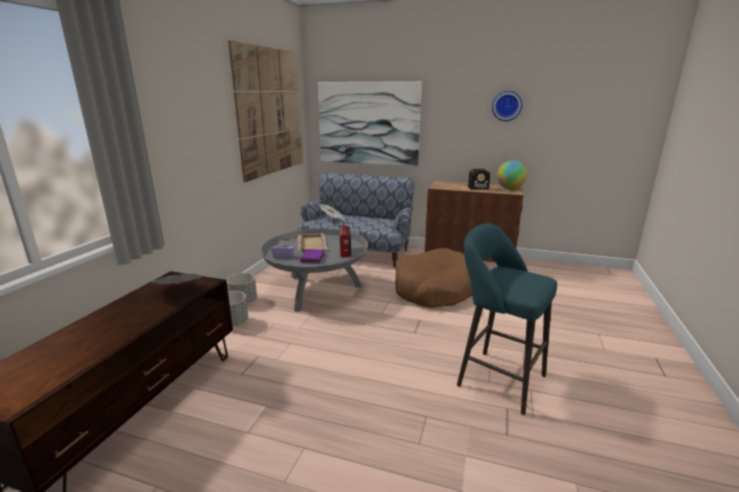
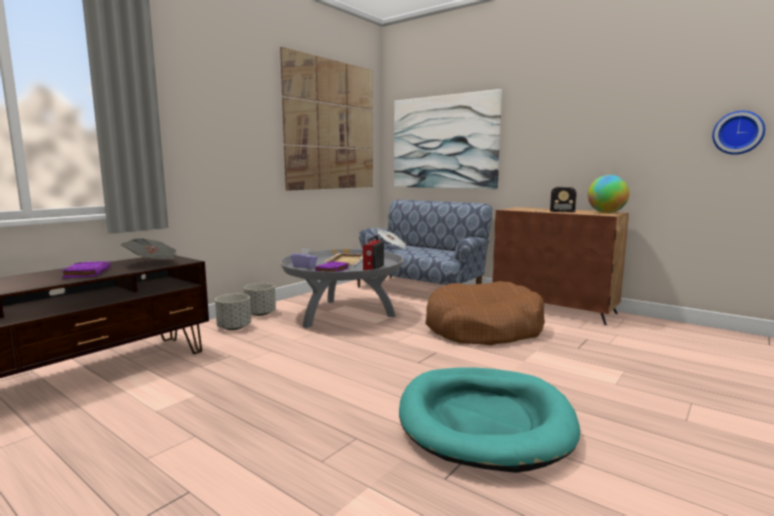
camera: 20 degrees right, 10 degrees down
turquoise stool [457,223,557,415] -> turquoise dog bed [399,368,580,473]
wall clock [492,91,522,121] -> wall clock moved to [712,111,765,155]
none -> purple book [61,261,111,278]

